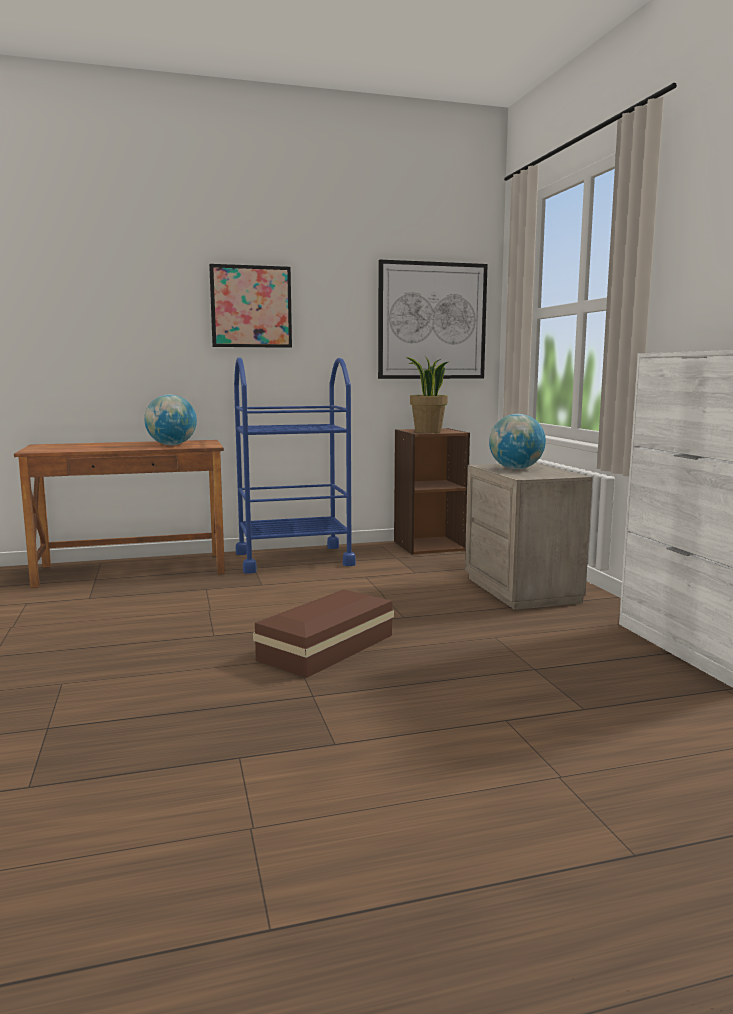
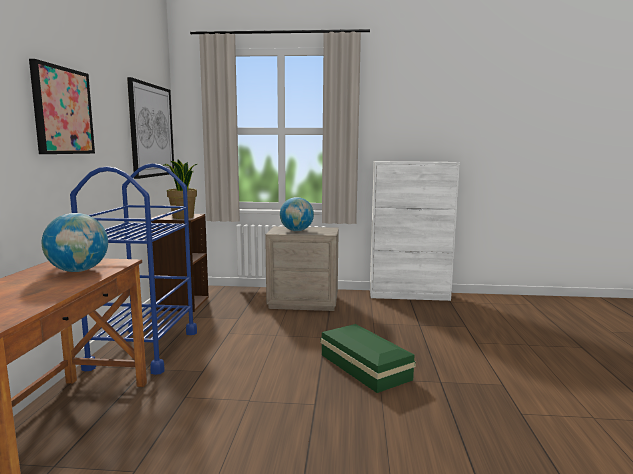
camera: 70 degrees left, 0 degrees up
brown storage box [253,589,394,678] -> green storage box [321,324,416,393]

